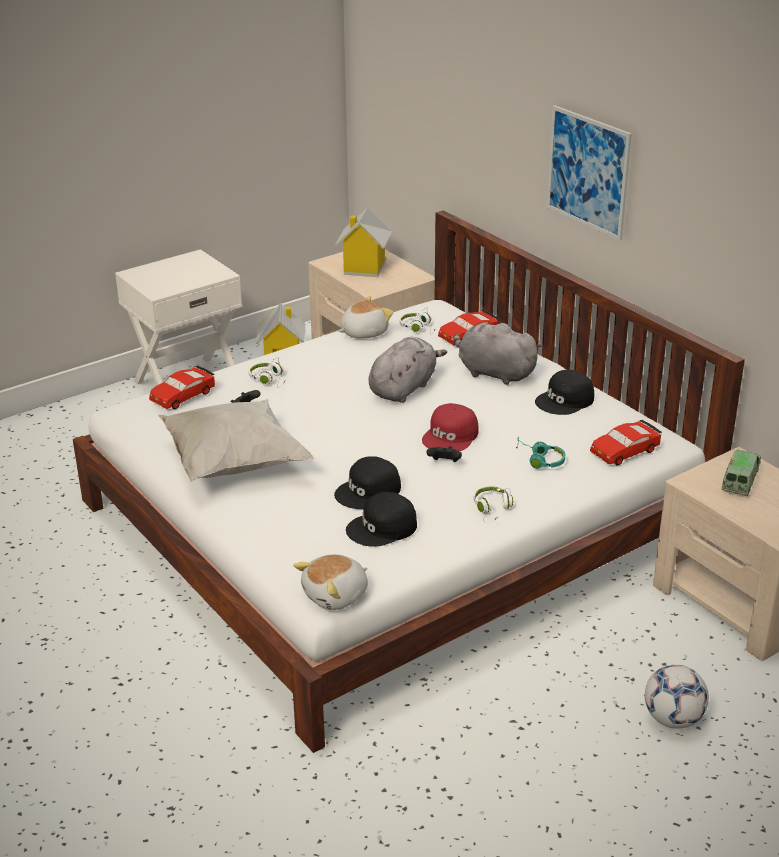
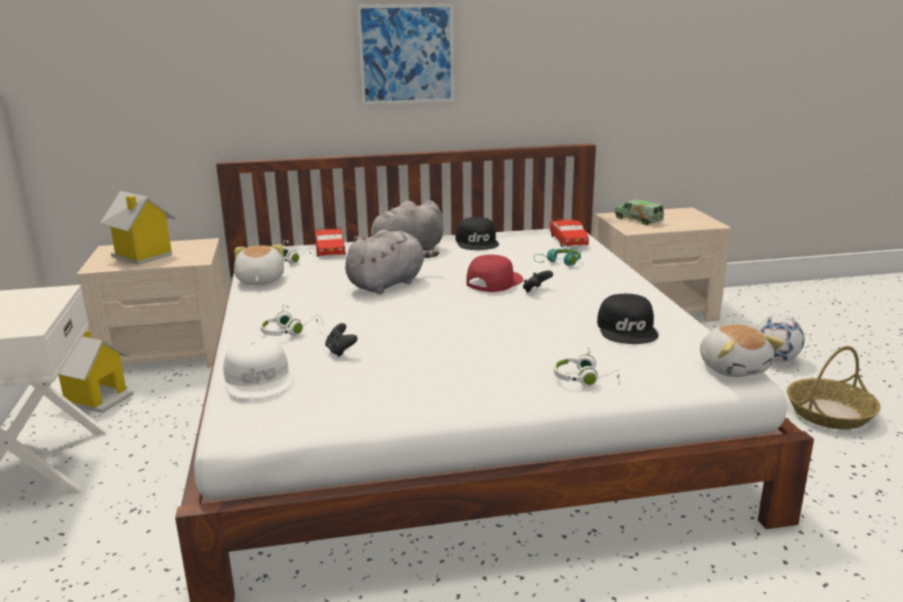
camera: 65 degrees left, 10 degrees down
red toy car [149,366,215,409] -> white cap [223,338,293,399]
white pillow [158,398,314,482] -> none
black cap [334,456,401,509] -> none
grey plush toy [369,337,447,403] -> grey plush toy turned 75 degrees clockwise [345,230,439,294]
red cap [422,403,479,451] -> red cap turned 105 degrees counterclockwise [466,254,523,292]
white headphones [473,486,513,522] -> white headphones moved to [554,346,620,386]
none -> basket [787,346,881,429]

